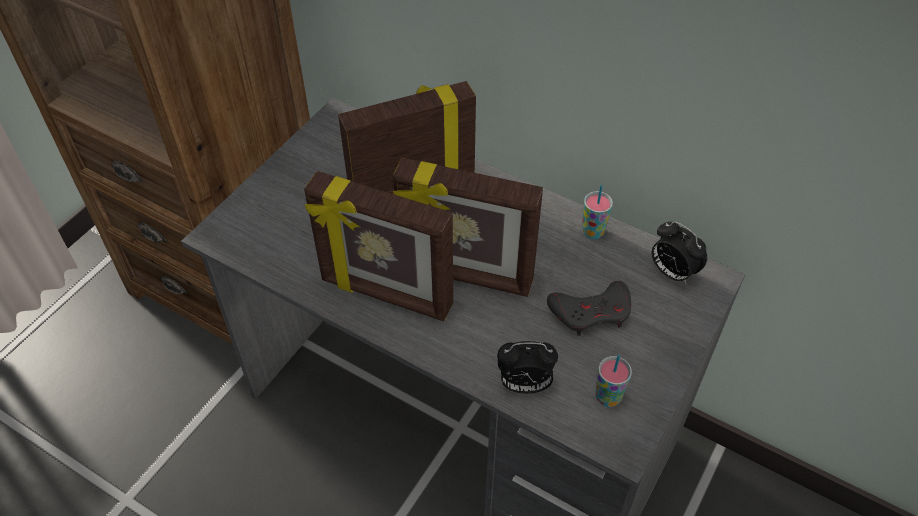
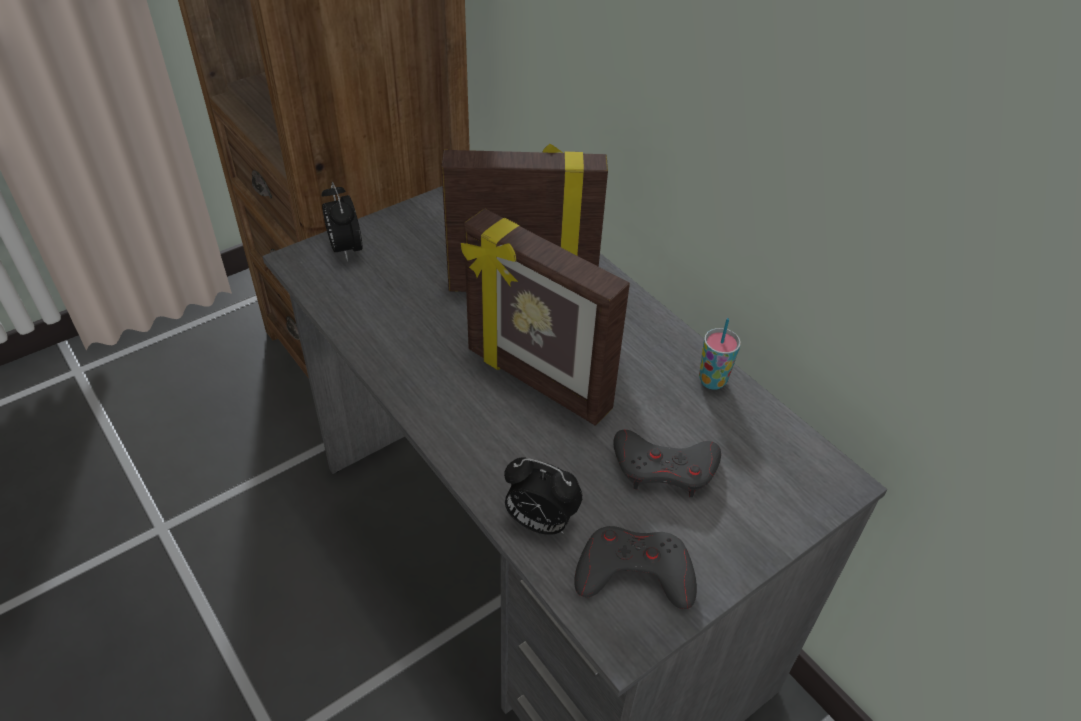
camera: 20 degrees right, 5 degrees down
picture frame [304,171,453,321] -> none
cup [595,354,632,407] -> grey game controller [574,526,697,609]
alarm clock [652,221,707,284] -> alarm clock moved to [322,182,362,262]

